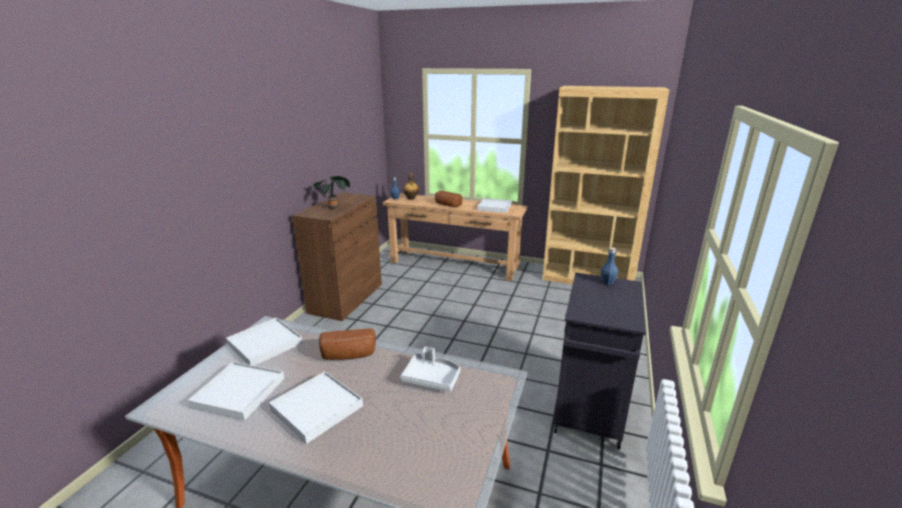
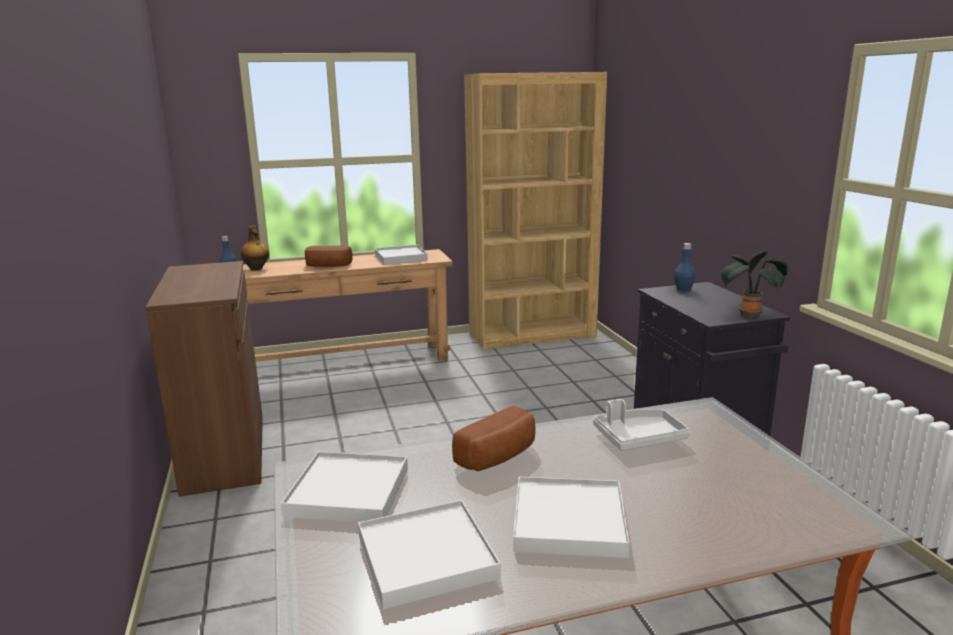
camera: 35 degrees left, 5 degrees down
potted plant [313,176,350,209] -> potted plant moved to [721,251,788,318]

